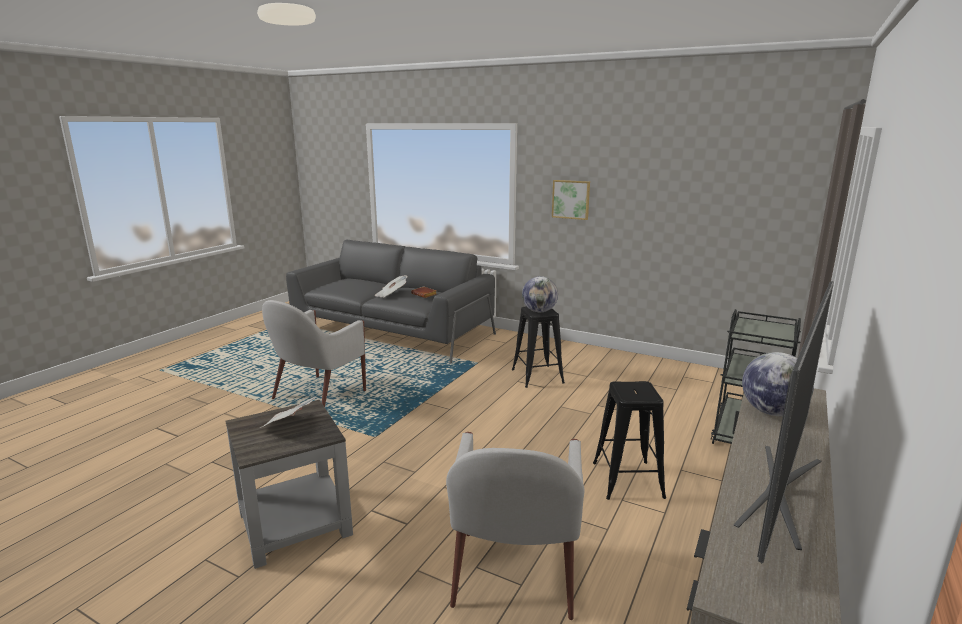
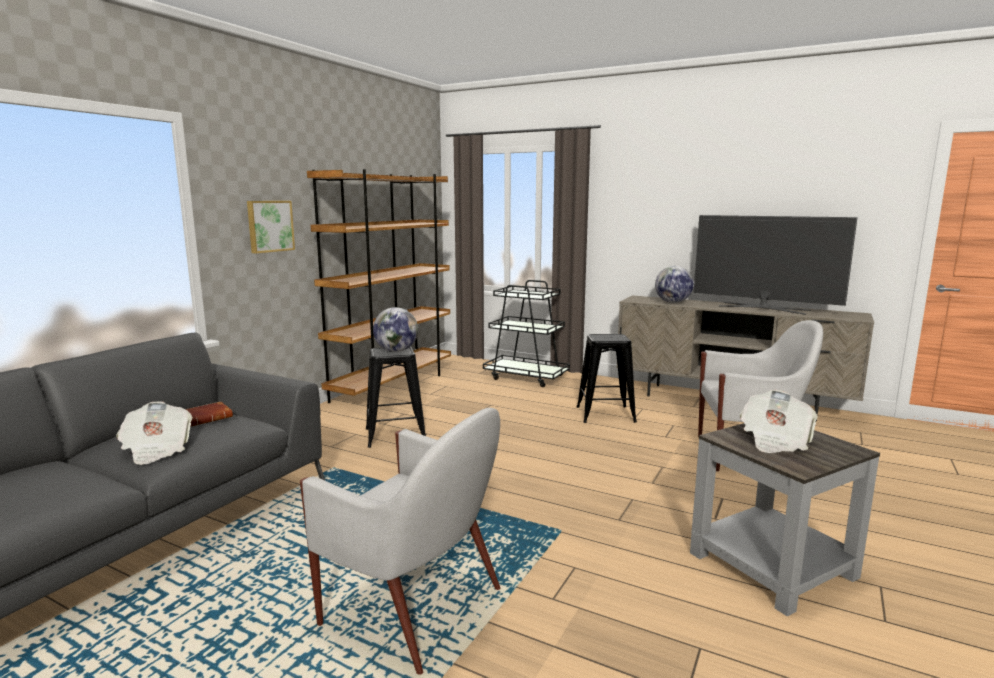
camera: 90 degrees left, 5 degrees down
none -> brown bookcase [307,169,451,403]

